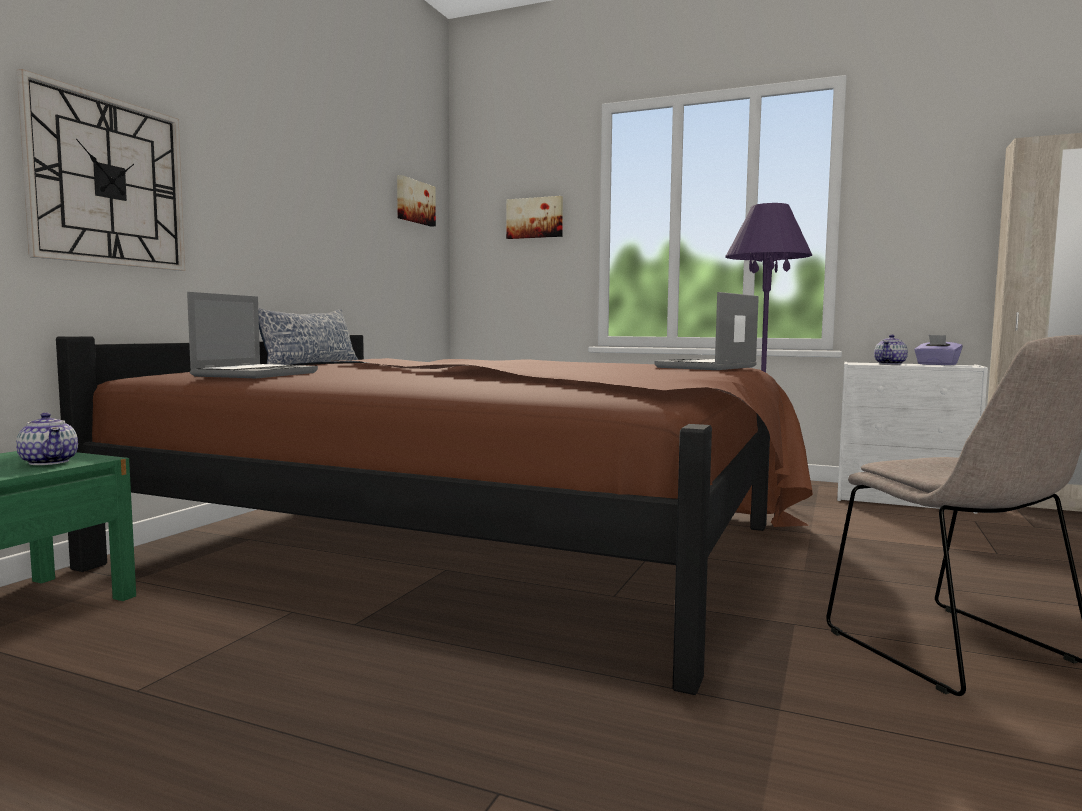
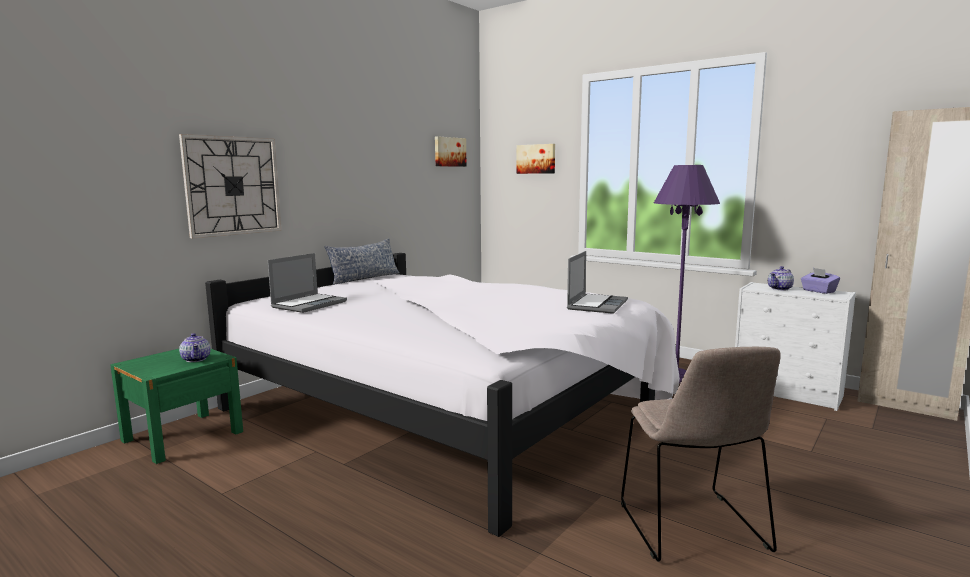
camera: 15 degrees right, 5 degrees up
brown bed [56,335,813,695] -> white bed [205,253,680,537]
laptop [654,292,759,370] -> laptop turned 150 degrees clockwise [567,251,628,314]

